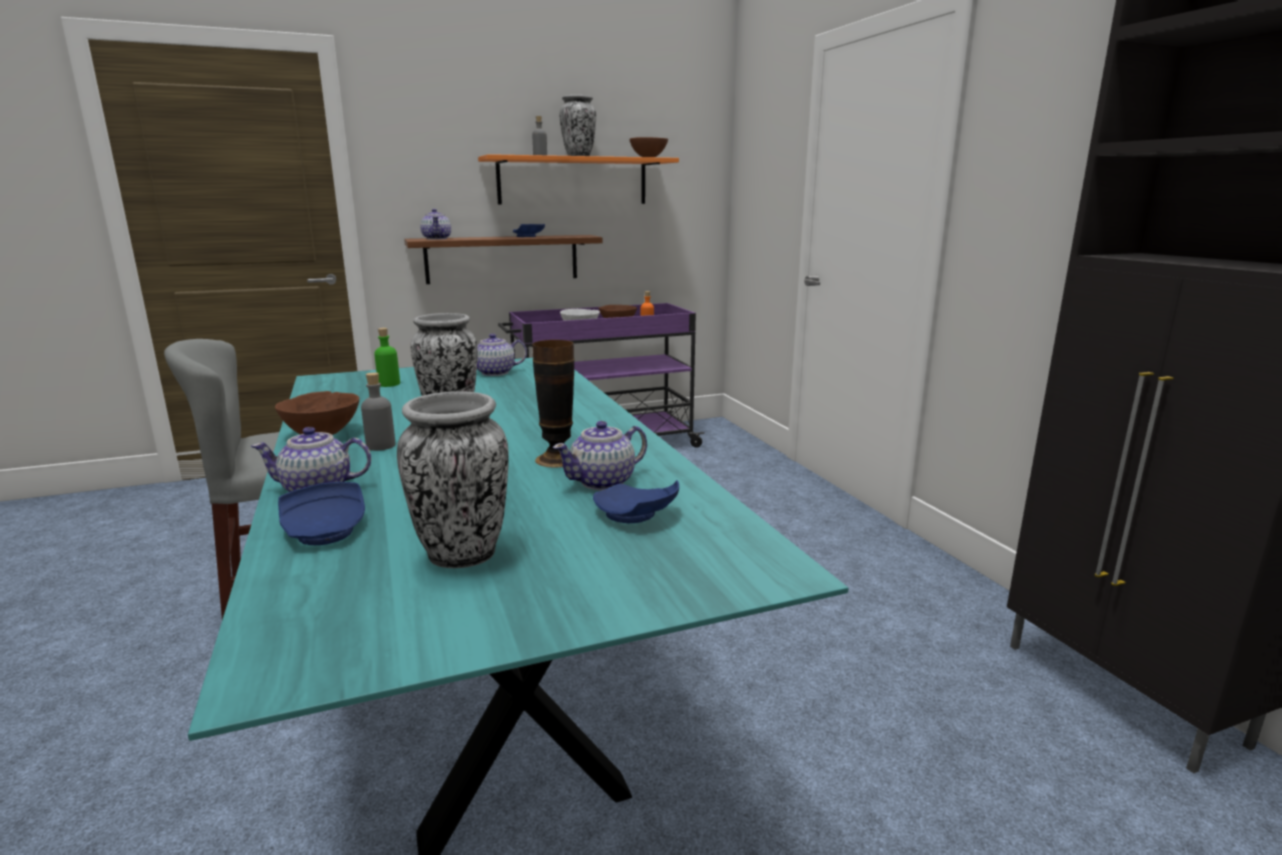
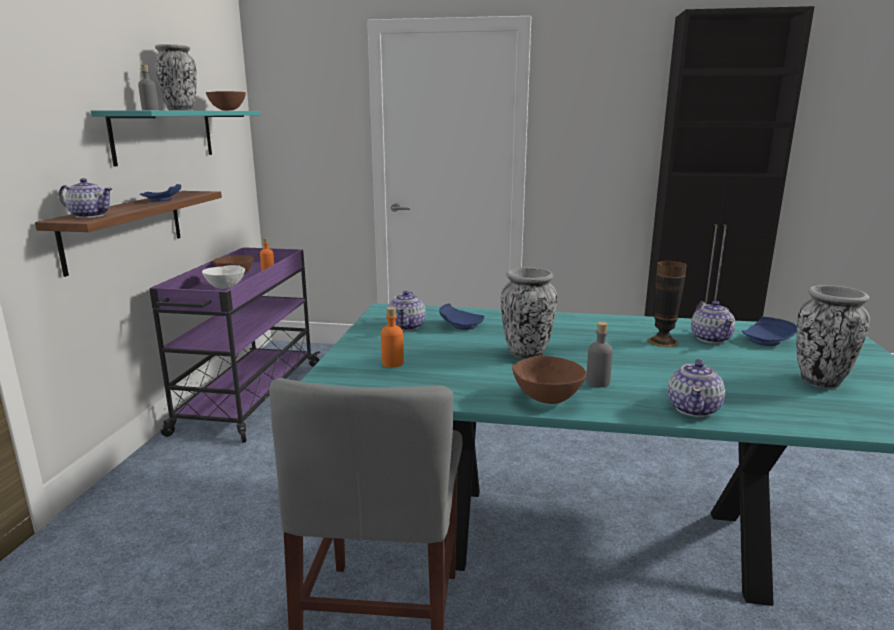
camera: 60 degrees left, 0 degrees up
blue plate [278,482,365,545] -> blue plate moved to [439,303,485,330]
green bottle [374,328,400,387] -> orange bottle [381,307,404,368]
orange shelf [478,154,679,204] -> turquoise shelf [91,111,260,166]

